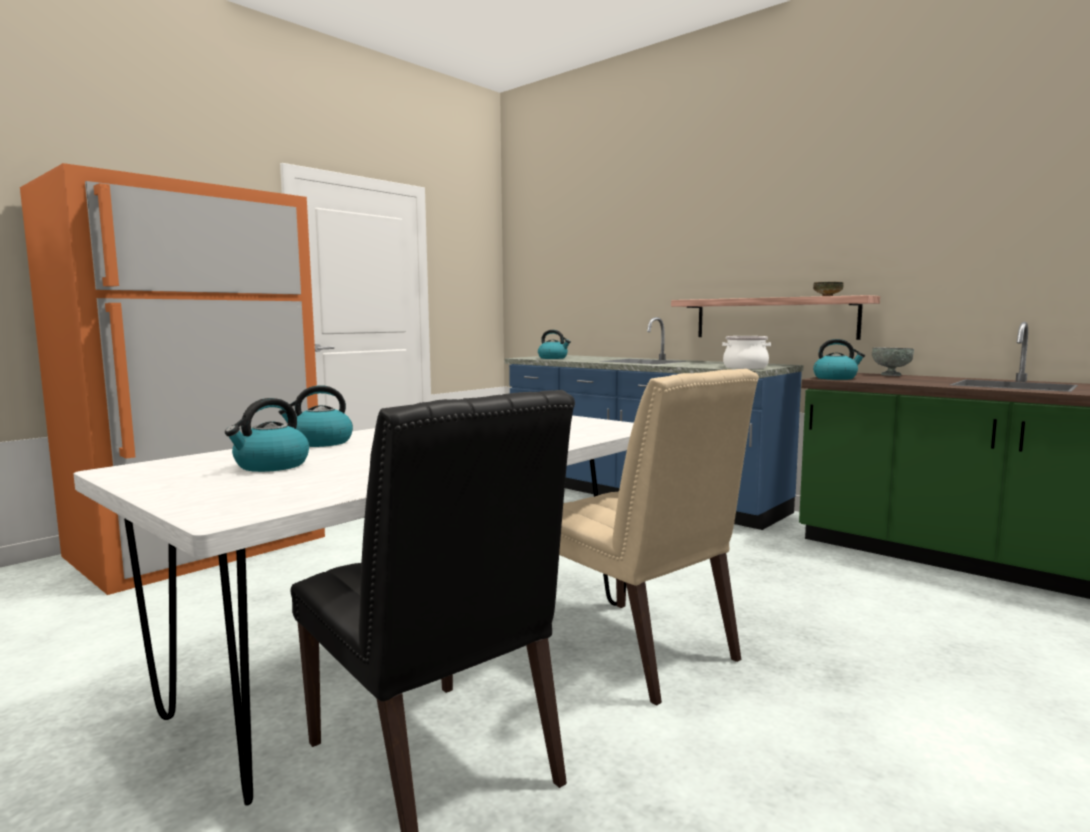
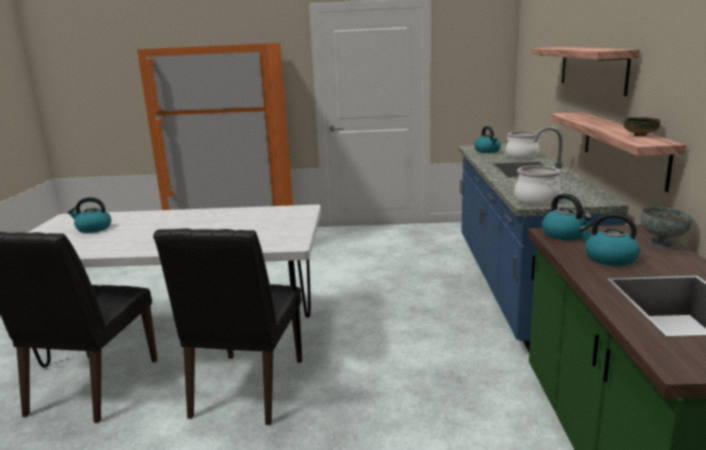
camera: 50 degrees right, 10 degrees up
kettle [279,385,353,447] -> kettle moved to [579,213,640,266]
beige chair [559,369,759,706] -> black chair [153,229,302,425]
none -> cooking pot [506,131,539,159]
none -> shelf [531,47,640,96]

